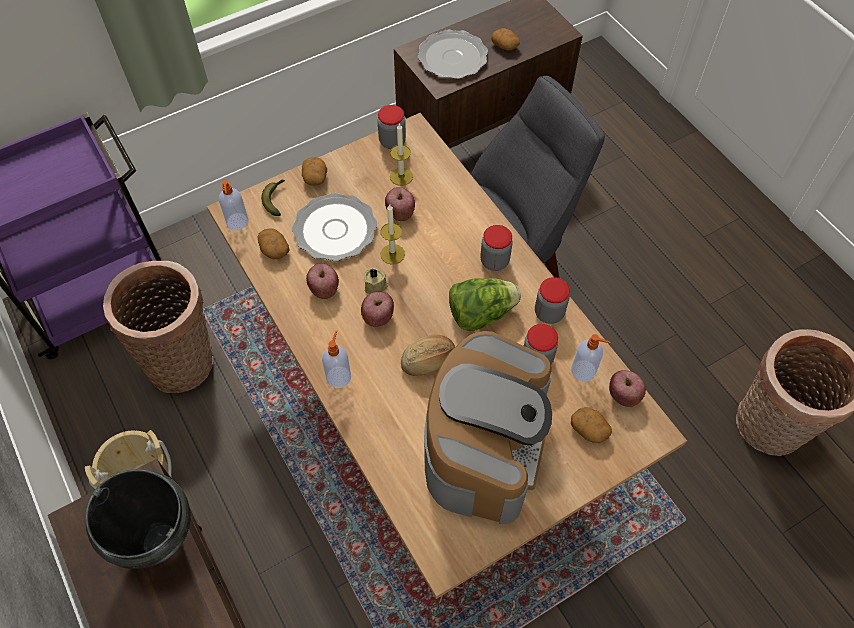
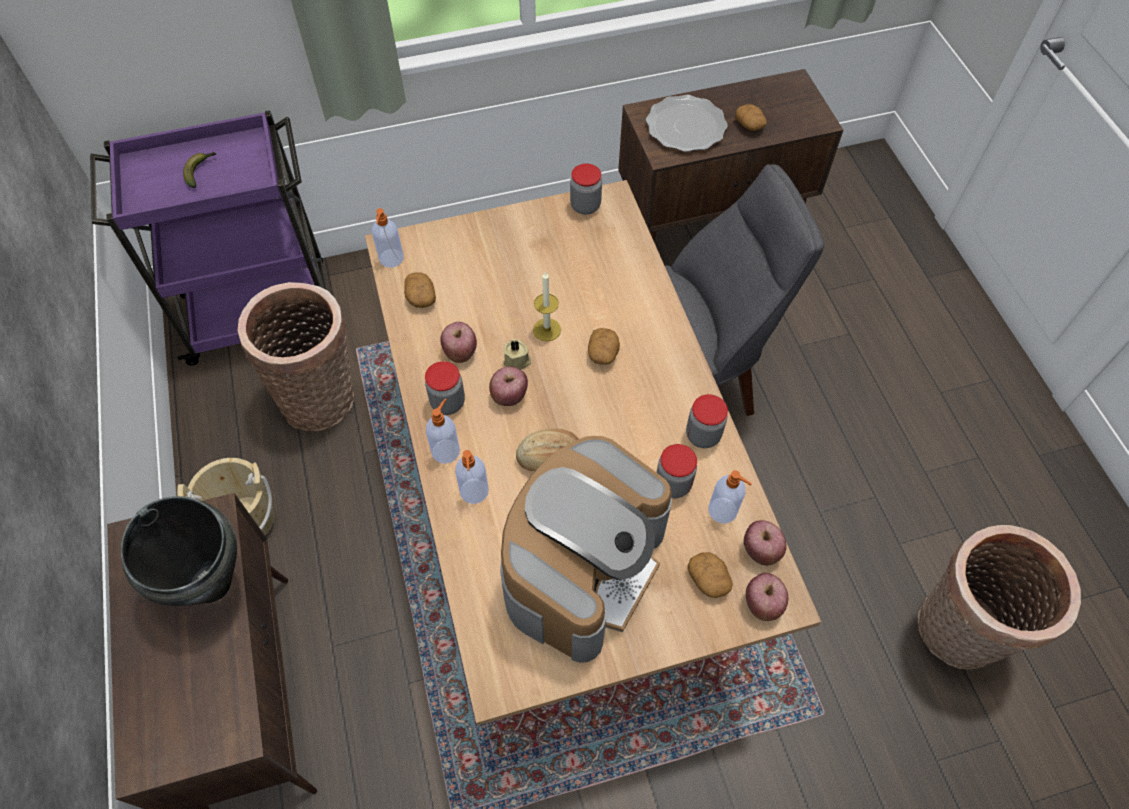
camera: 15 degrees right, 0 degrees up
banana [261,179,285,216] -> banana moved to [183,152,216,188]
plate [292,193,377,261] -> none
potato [302,157,327,186] -> potato moved to [588,328,620,365]
apple [385,187,415,221] -> apple moved to [746,573,788,621]
candle [390,123,413,186] -> none
lettuce [449,278,521,331] -> none
jar [481,225,513,271] -> jar moved to [425,361,465,415]
none -> soap dispenser [455,450,489,504]

